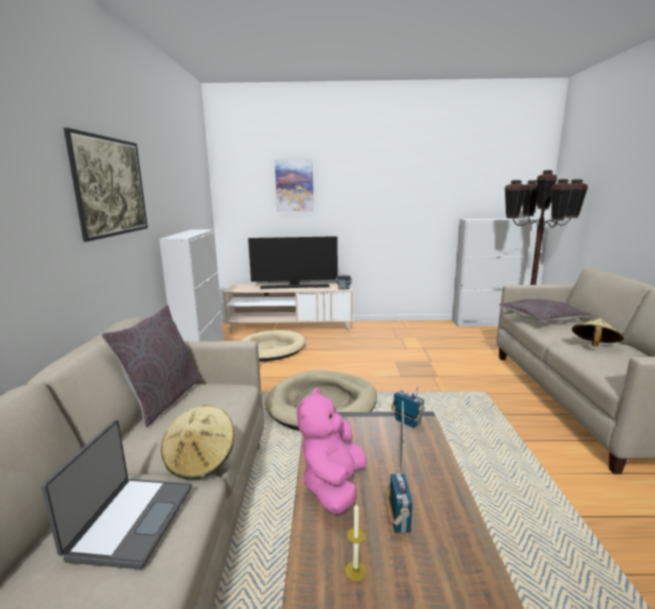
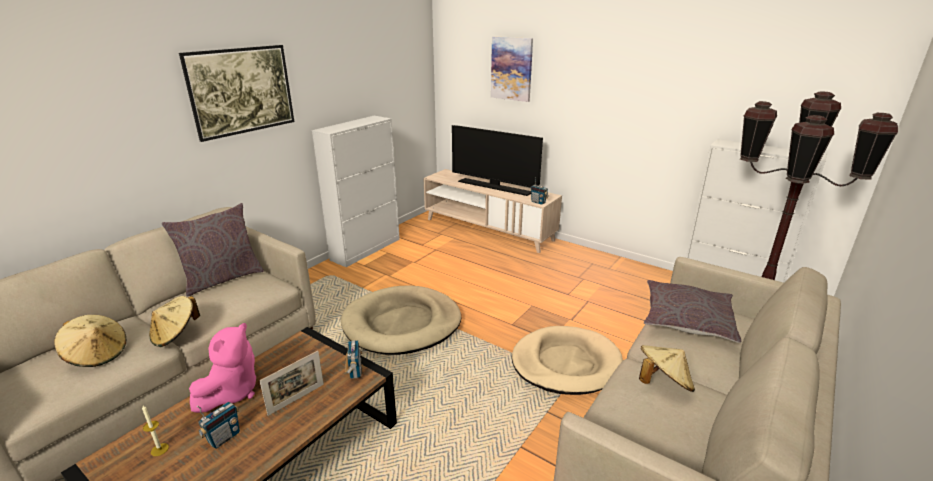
camera: 35 degrees right, 10 degrees up
laptop [41,420,192,570] -> beige hat [54,315,126,367]
beige dog bed [240,330,305,361] -> beige dog bed moved to [512,326,623,395]
pink plush toy [297,388,367,514] -> pink plush toy turned 150 degrees clockwise [189,323,256,413]

